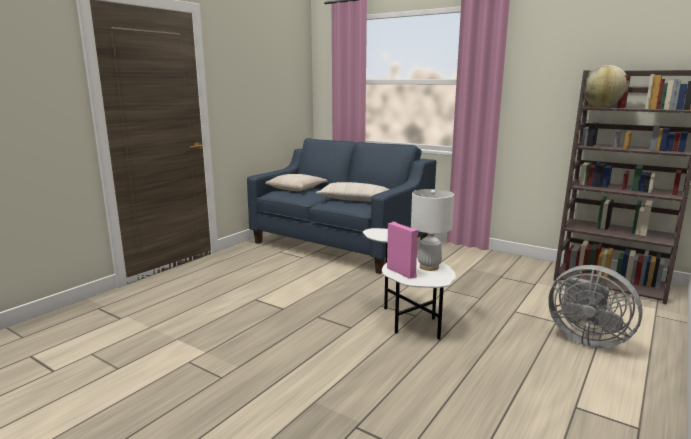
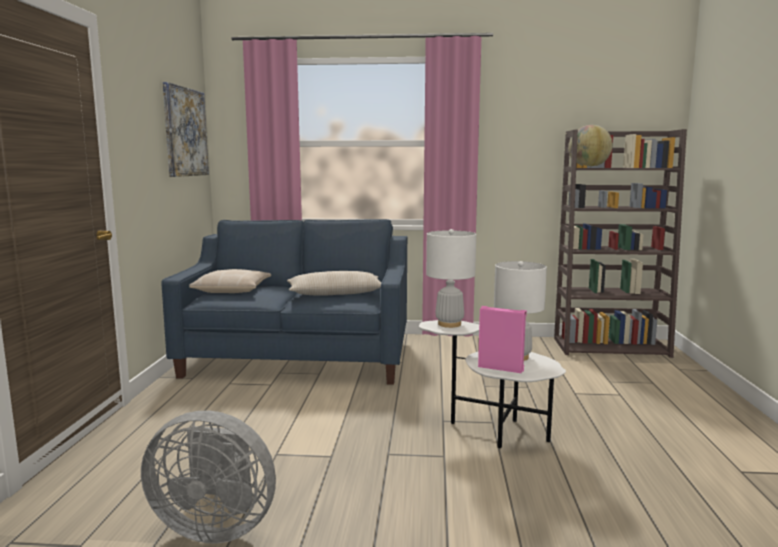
camera: 30 degrees left, 5 degrees down
grey fan [548,265,643,348] -> grey fan moved to [141,411,276,543]
none -> picture [163,82,209,177]
none -> white table lamp [426,229,476,328]

